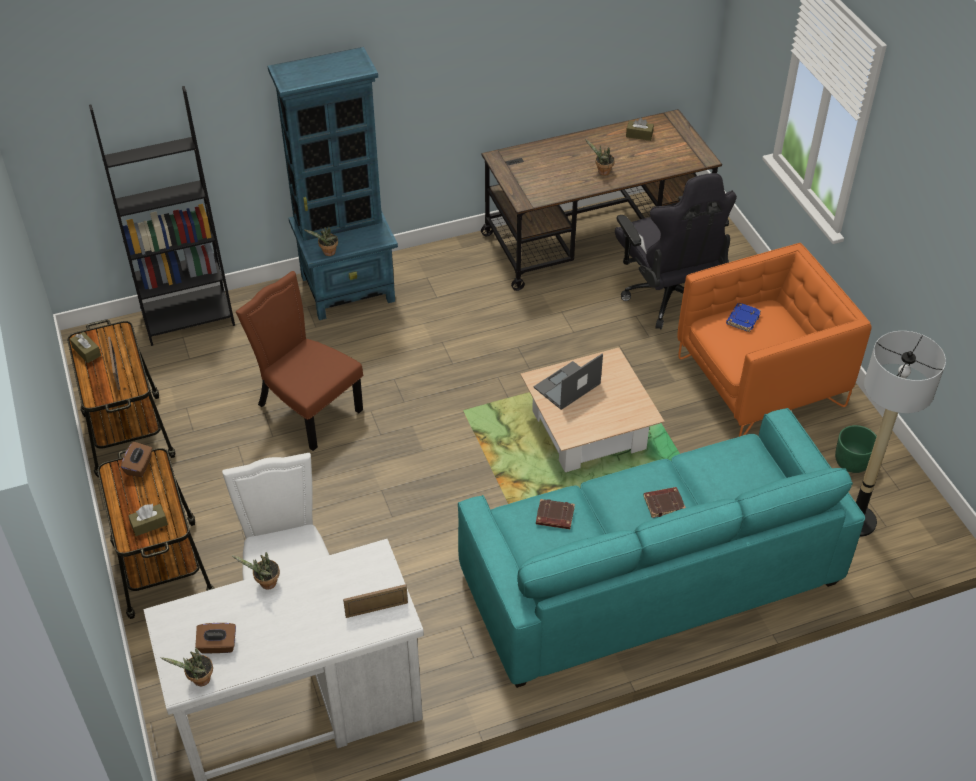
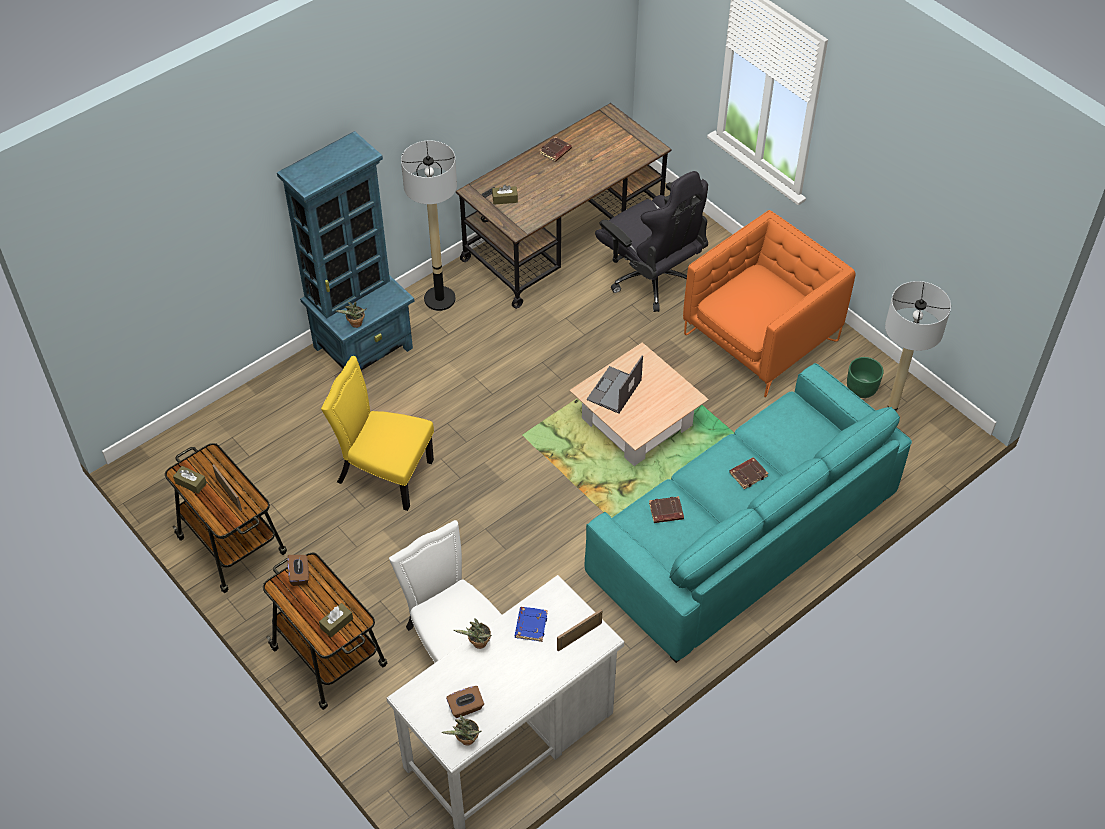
camera: 20 degrees left, 5 degrees up
black bookcase [89,86,235,346] -> none
brown chair [236,271,363,451] -> yellow chair [321,356,434,511]
potted plant [585,139,615,176] -> none
brown tissue box [626,118,654,141] -> brown tissue box moved to [492,185,518,205]
blue book [726,303,761,332] -> blue book moved to [515,607,548,642]
none -> floor lamp [401,141,457,311]
none -> brown book [539,137,572,162]

